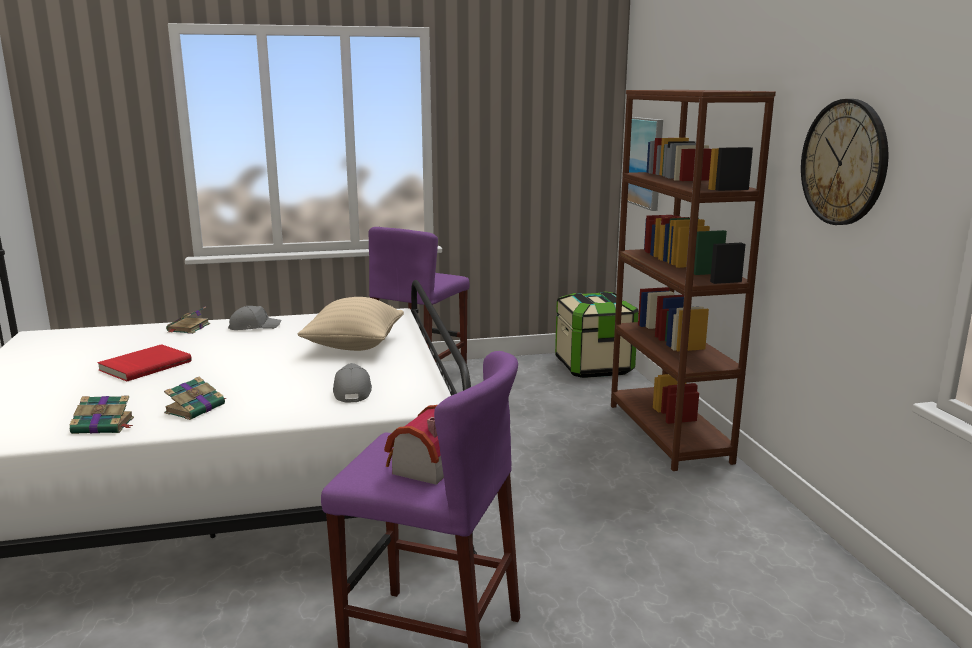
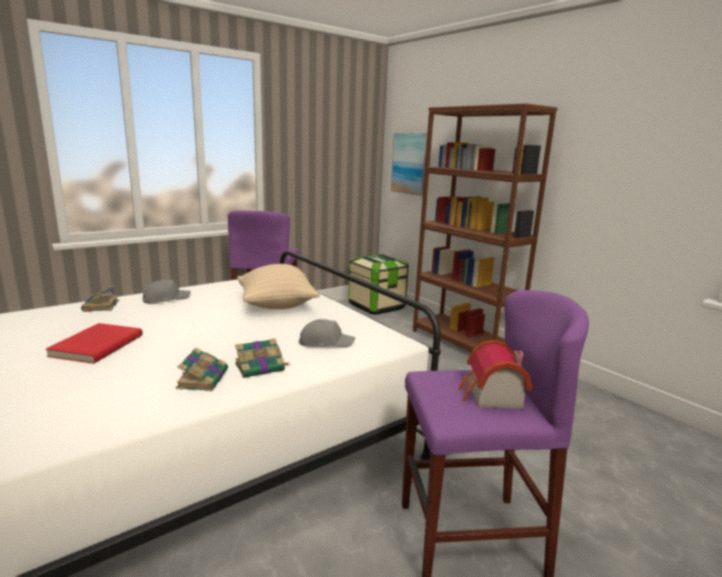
camera: 25 degrees left, 0 degrees up
book [69,396,134,434] -> book moved to [235,338,290,378]
grey cap [333,363,372,402] -> grey cap turned 120 degrees clockwise [299,319,356,347]
wall clock [801,99,888,225] -> none

